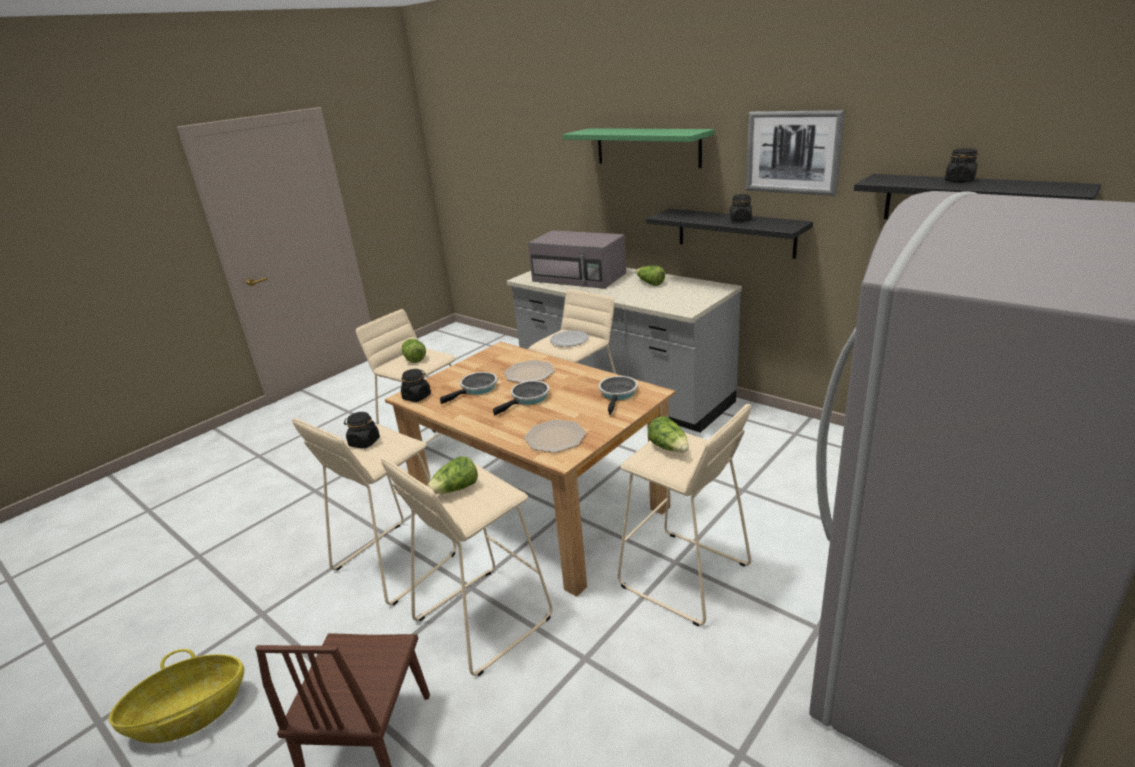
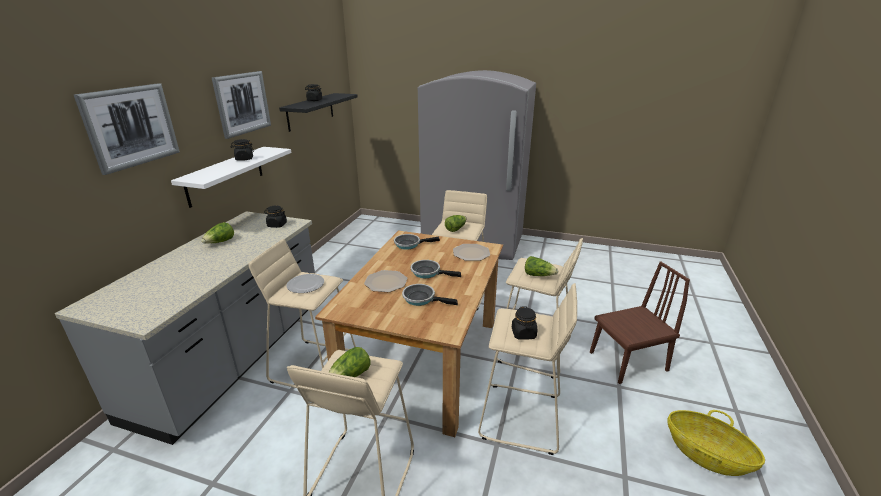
camera: 115 degrees left, 0 degrees up
black jar [401,369,431,402] -> black jar moved to [264,206,287,228]
grey microwave [528,230,626,289] -> none
green shelf [563,128,715,168] -> picture [74,83,180,175]
black shelf [646,209,813,259] -> white shelf [171,147,291,208]

